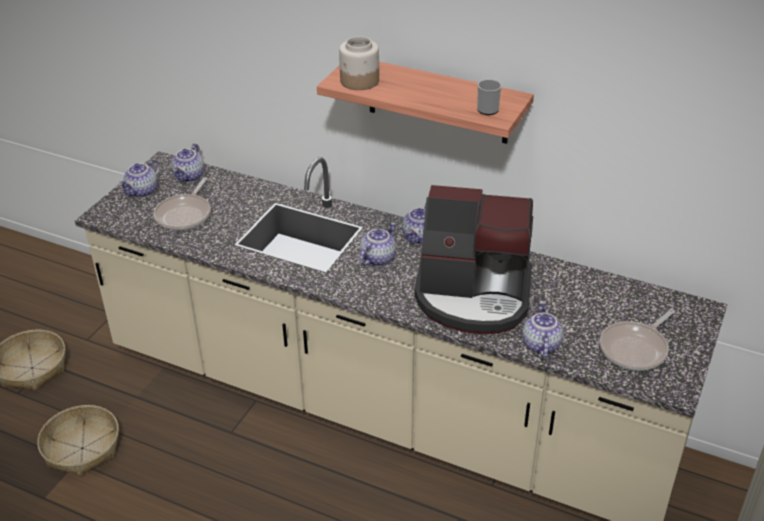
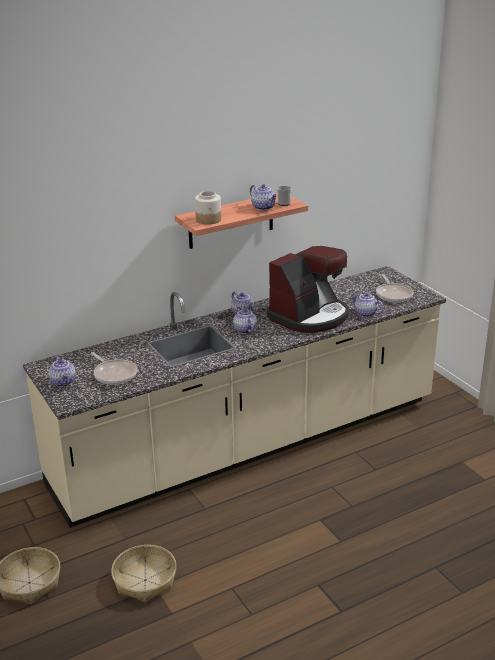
camera: 55 degrees left, 10 degrees down
teapot [171,144,205,182] -> teapot moved to [250,184,277,210]

